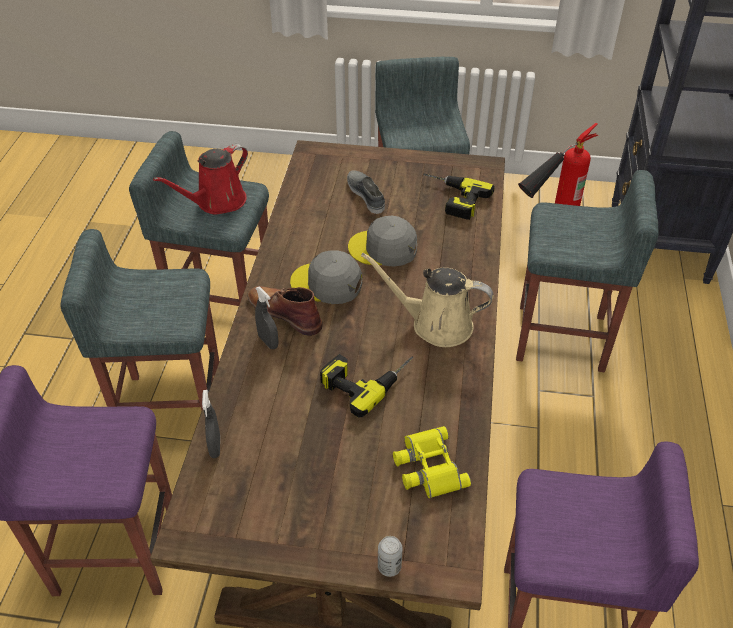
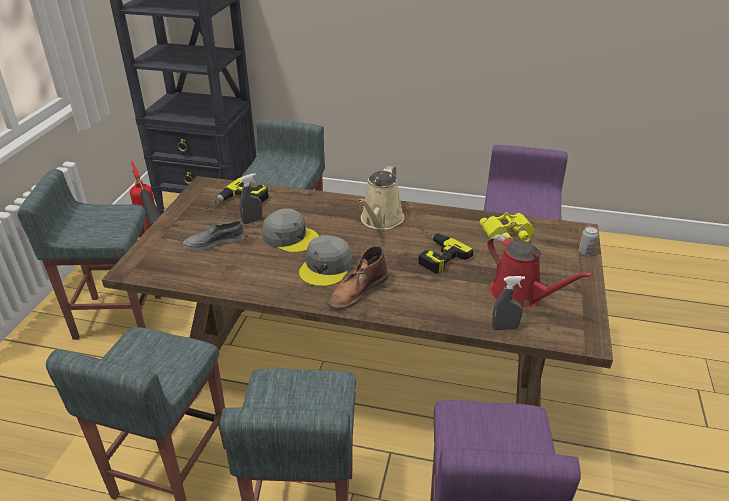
camera: 85 degrees left, 10 degrees down
red watering can [153,144,248,214] -> red watering can moved to [487,234,592,309]
grey spray bottle [255,286,279,349] -> grey spray bottle moved to [239,173,262,224]
grey cap [348,216,417,267] -> grey cap turned 75 degrees counterclockwise [262,208,319,253]

